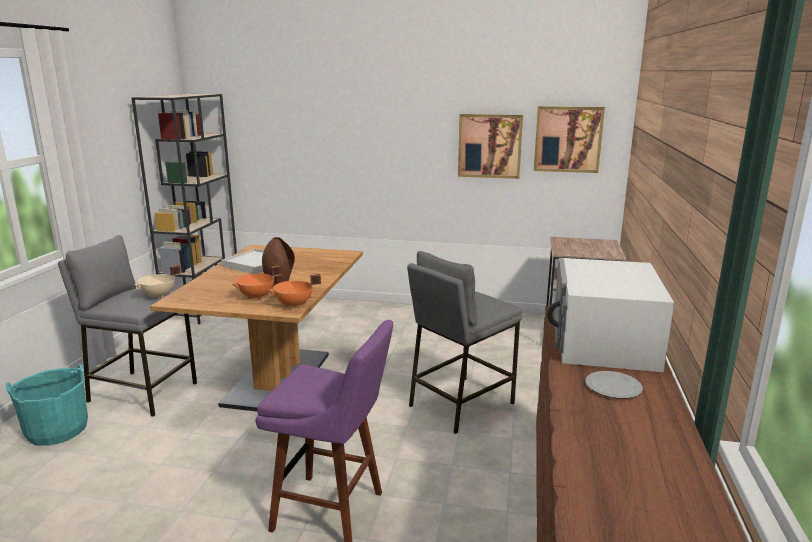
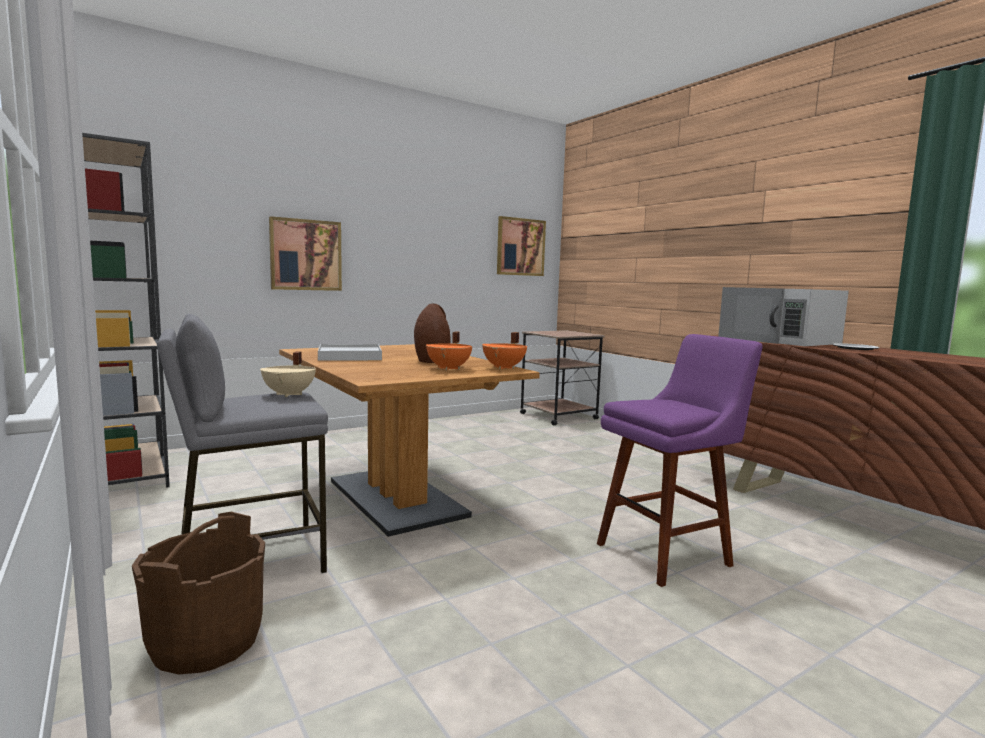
camera: 45 degrees left, 10 degrees down
turquoise bucket [6,364,88,446] -> brown bucket [132,512,265,674]
grey stool [407,251,522,434] -> none
picture [458,114,523,179] -> picture moved to [269,216,342,291]

